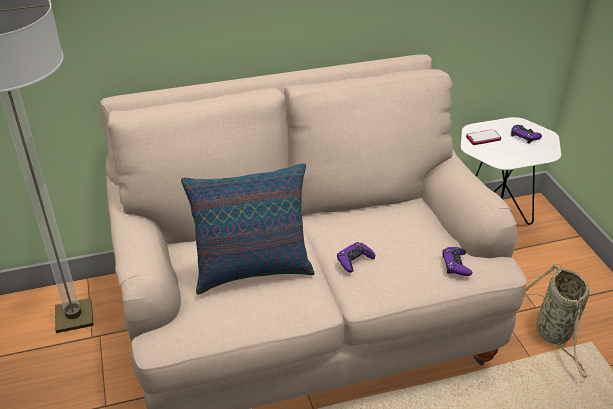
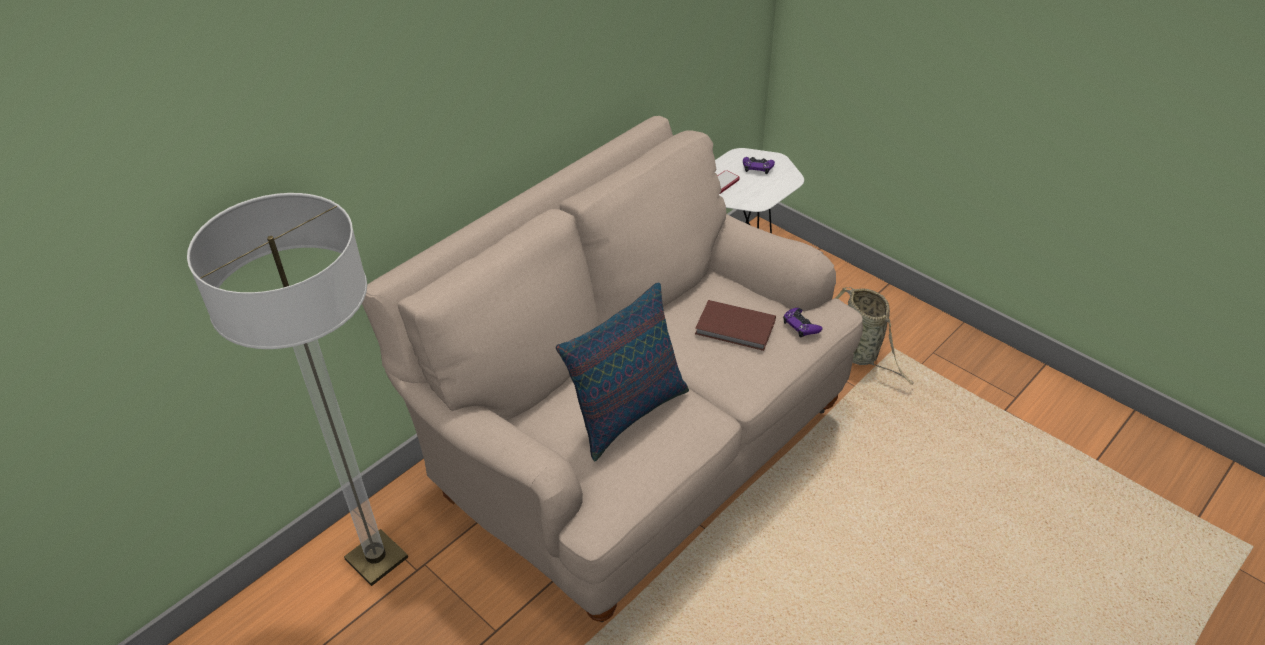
camera: 30 degrees left, 5 degrees up
purple game controller [337,242,375,273] -> none
none -> brown book [695,300,776,351]

